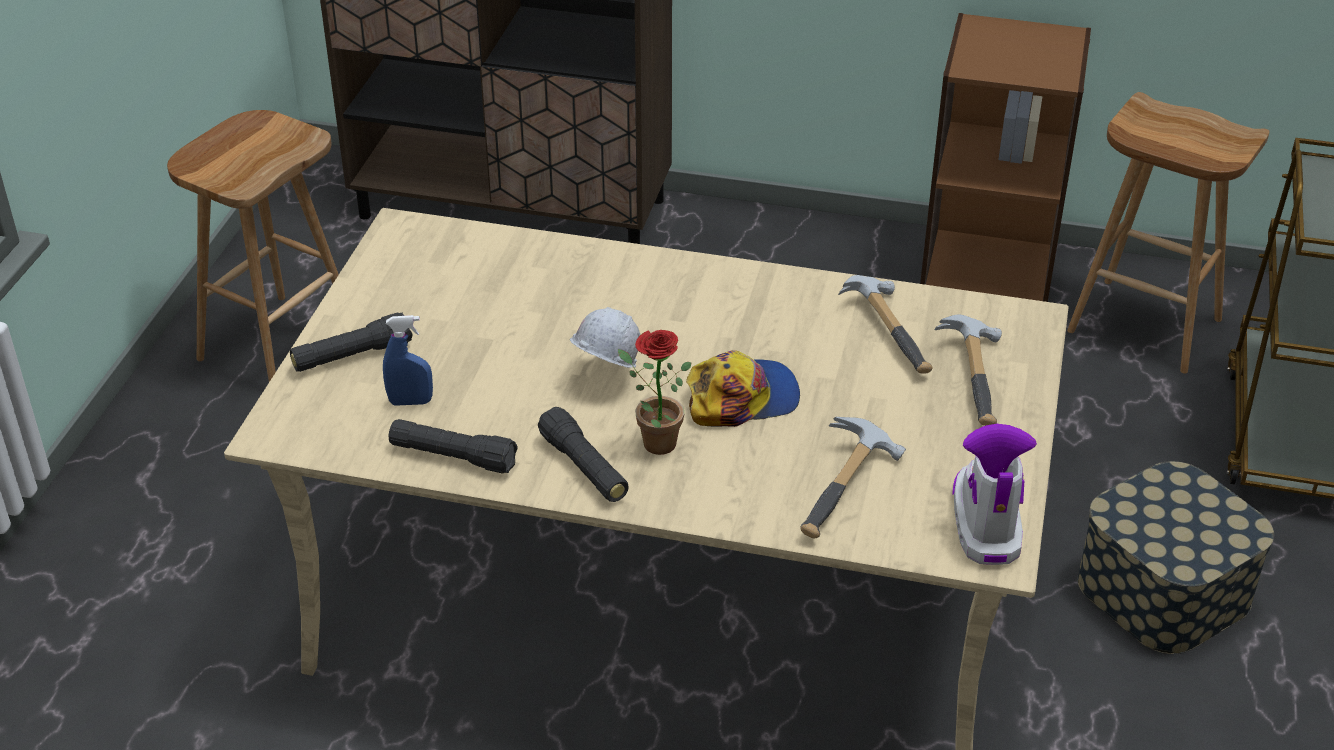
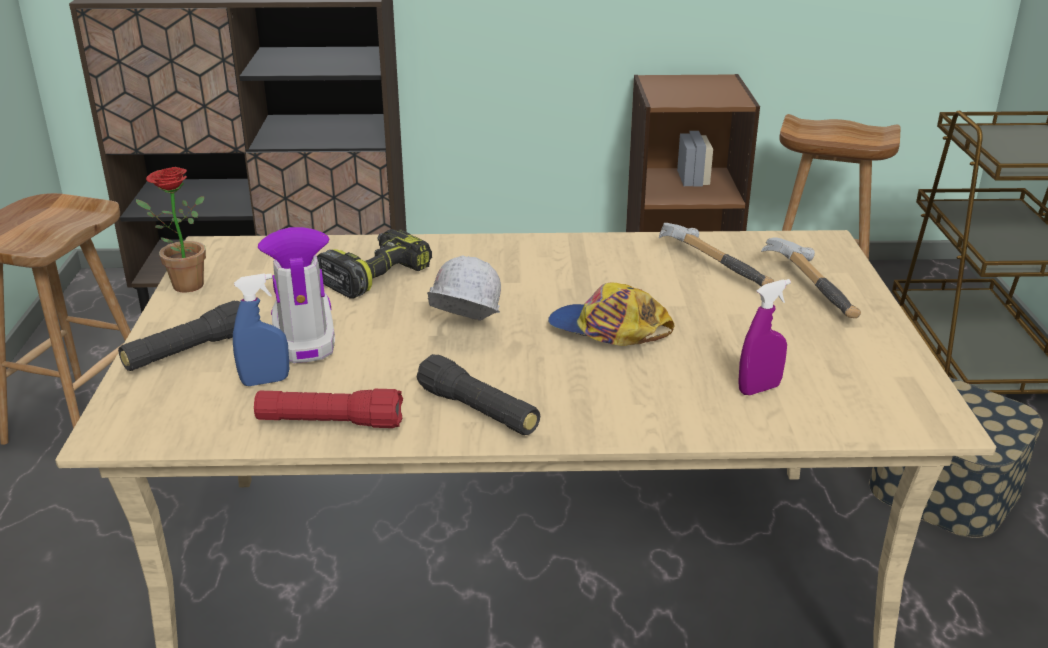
camera: 15 degrees left, 10 degrees down
black flashlight [389,419,518,474] -> red flashlight [254,389,403,428]
potted plant [618,330,692,455] -> potted plant moved to [136,167,206,292]
cap [686,351,800,427] -> cap turned 120 degrees counterclockwise [548,282,674,346]
hammer [801,417,906,539] -> purple spray bottle [739,279,791,395]
boot [952,424,1037,565] -> boot moved to [258,227,335,363]
none -> power drill [317,229,432,299]

